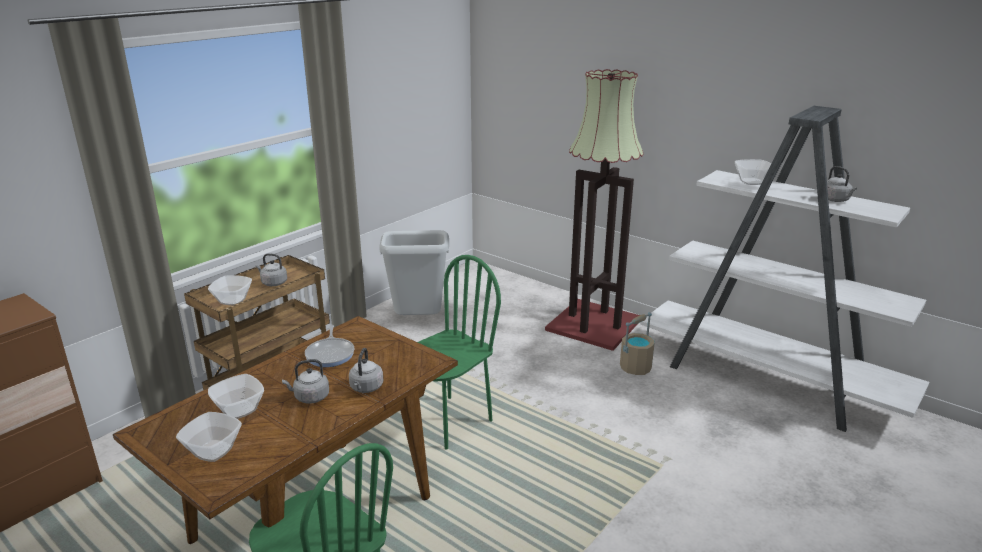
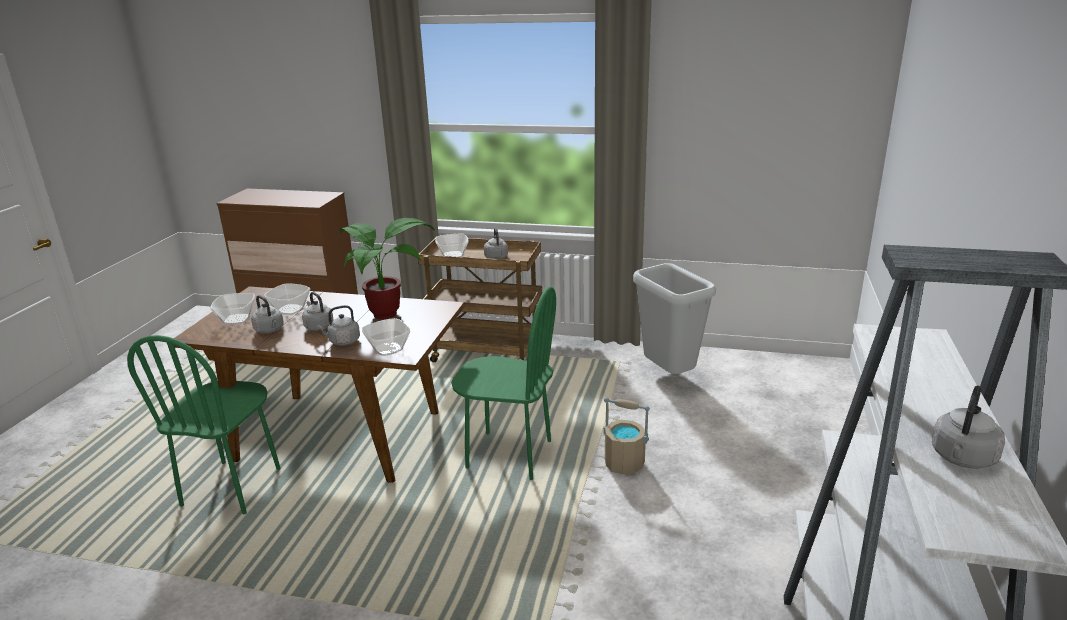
camera: 65 degrees right, 0 degrees up
frying pan [305,325,354,367] -> potted plant [340,218,435,319]
floor lamp [545,69,643,351] -> none
beige bucket [620,312,655,375] -> beige bucket moved to [603,397,650,474]
bowl [735,159,771,185] -> bowl moved to [362,318,410,356]
none -> grey kettle [251,295,284,333]

